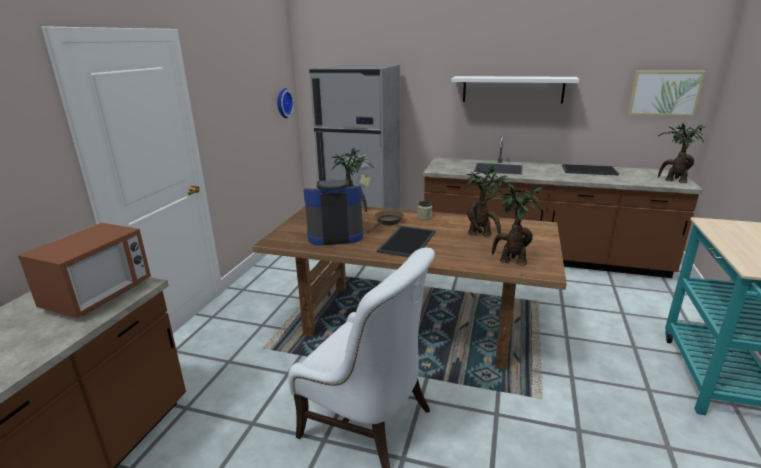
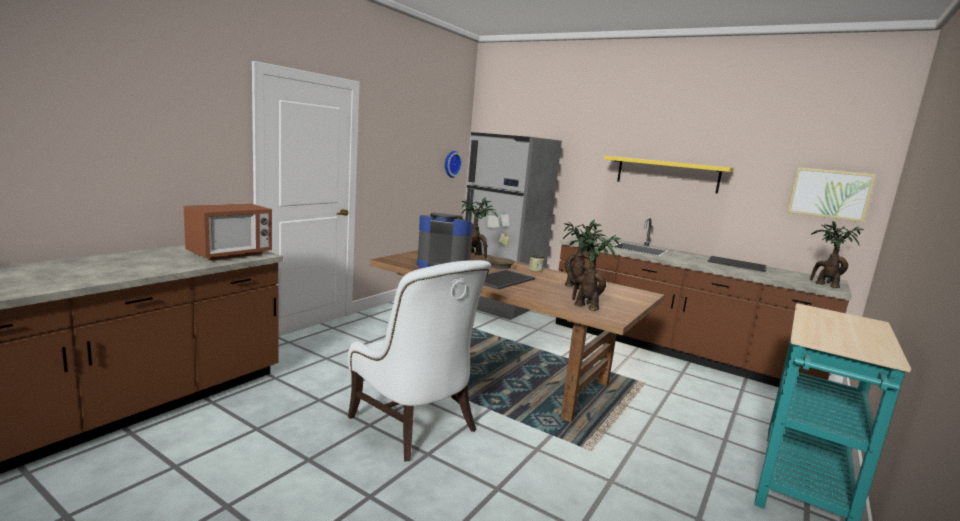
camera: 15 degrees right, 10 degrees down
white shelf [451,76,579,104] -> yellow shelf [604,156,734,193]

